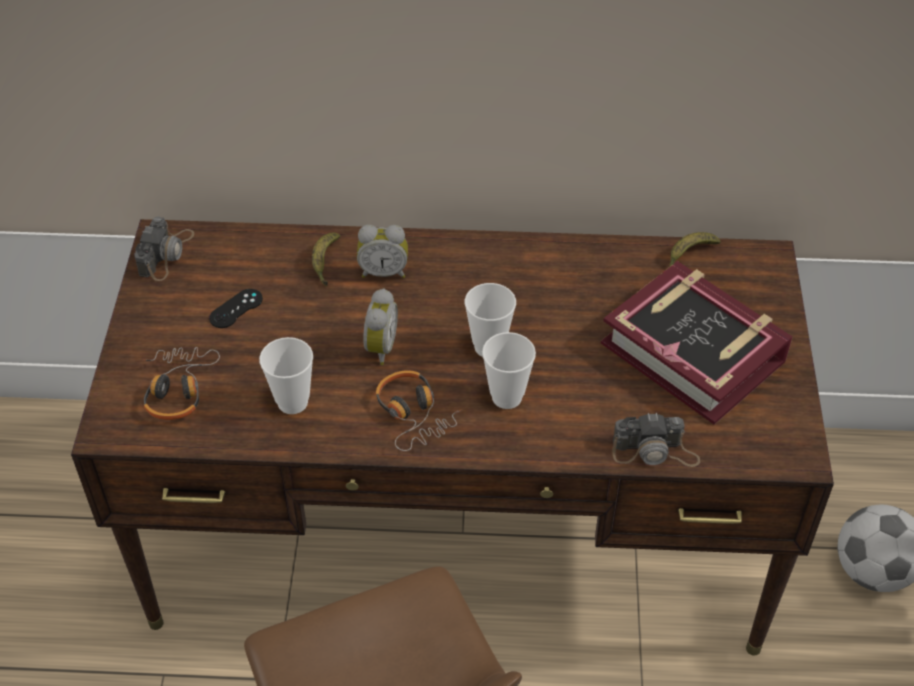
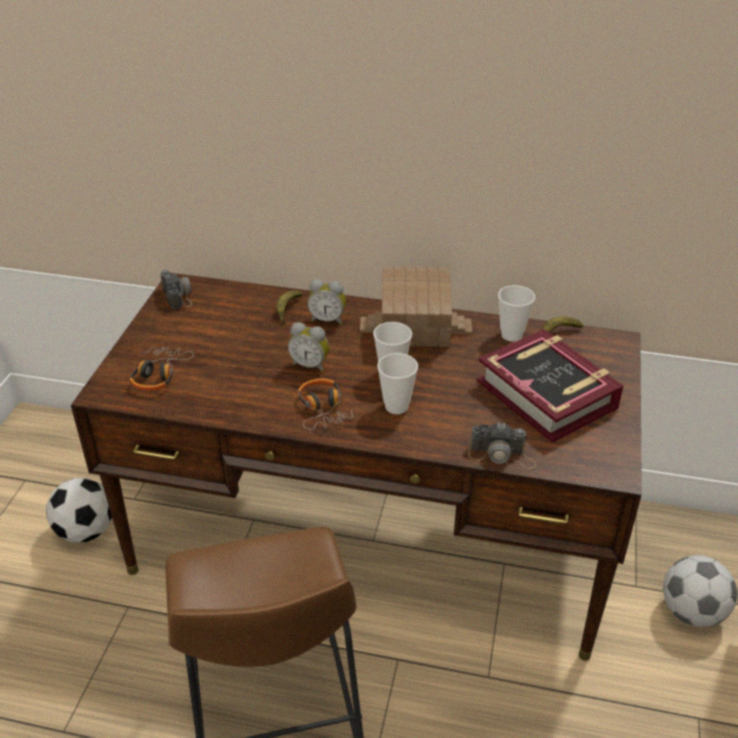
camera: 10 degrees right, 10 degrees down
camera [134,216,194,281] -> camera turned 45 degrees counterclockwise [160,270,192,309]
black game controller [209,289,263,328] -> none
cup [259,337,313,414] -> cup moved to [498,285,535,342]
alarm clock [363,288,398,365] -> alarm clock turned 90 degrees clockwise [287,322,329,373]
none -> football [46,478,112,543]
none -> toy house [360,266,472,347]

